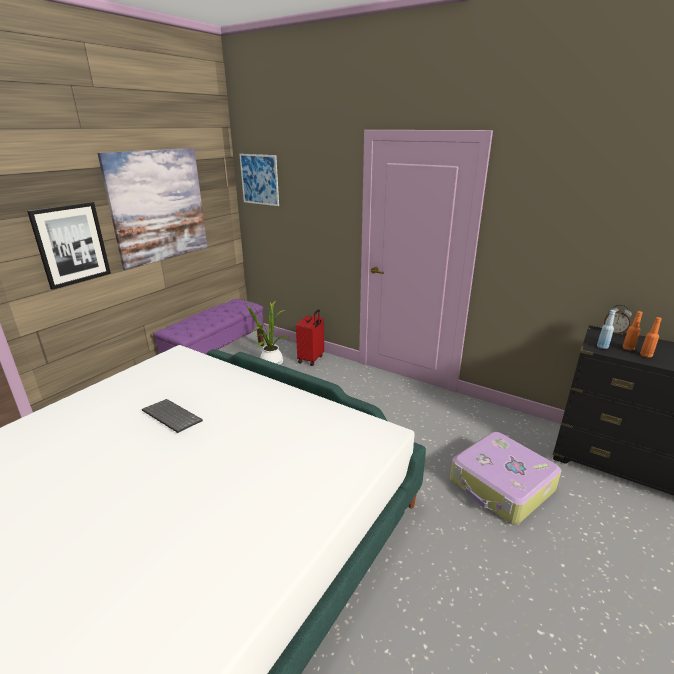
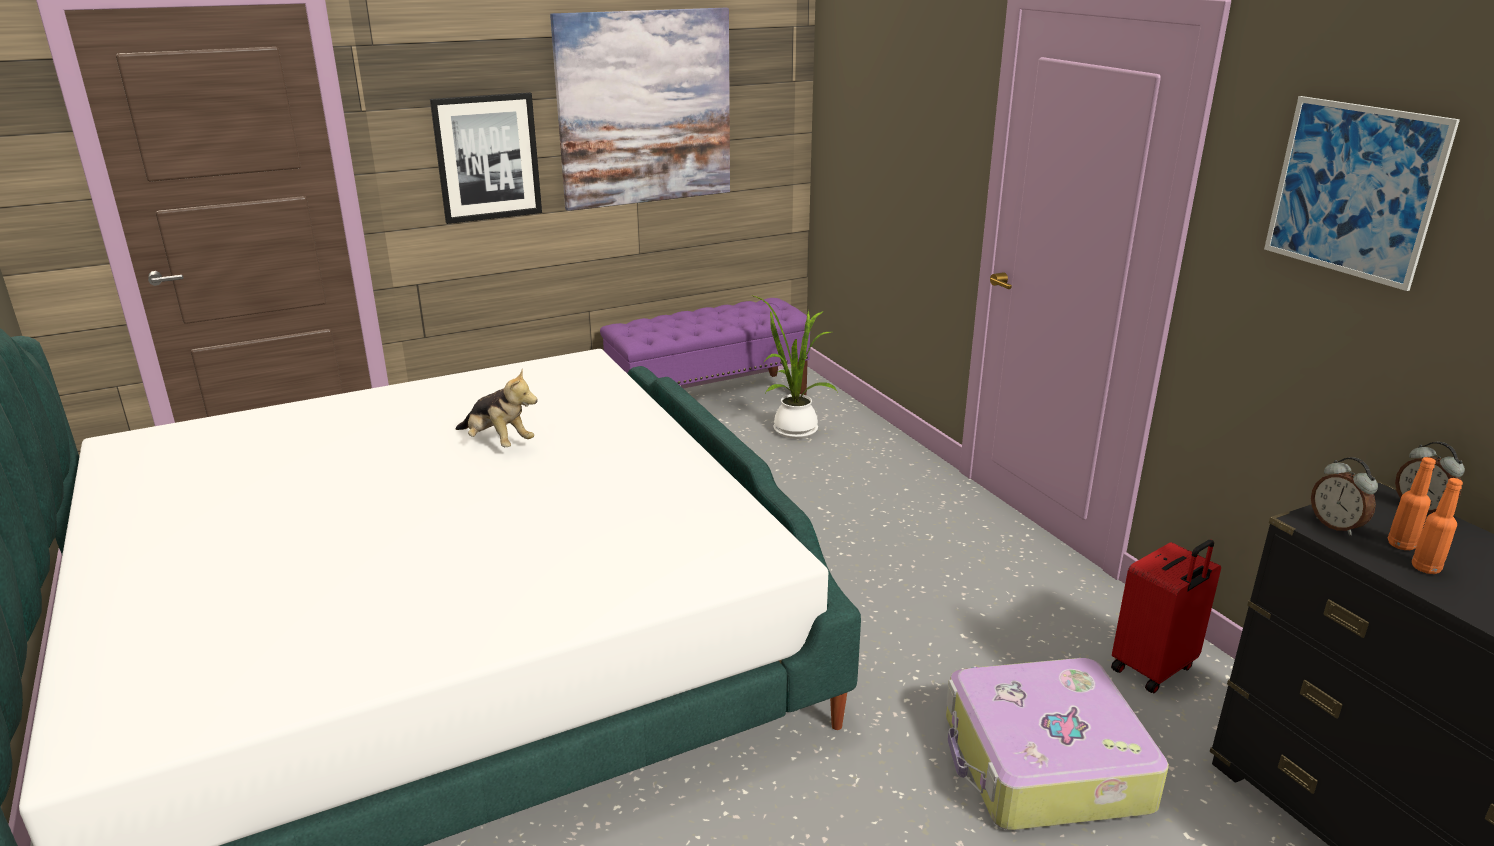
camera: 30 degrees right, 0 degrees up
keyboard [142,399,203,433] -> plush toy [456,369,538,447]
picture [239,154,279,206] -> picture moved to [1264,96,1460,291]
red suitcase [296,309,324,366] -> red suitcase moved to [1111,540,1221,694]
blue bottle [597,310,616,349] -> alarm clock [1311,457,1378,535]

